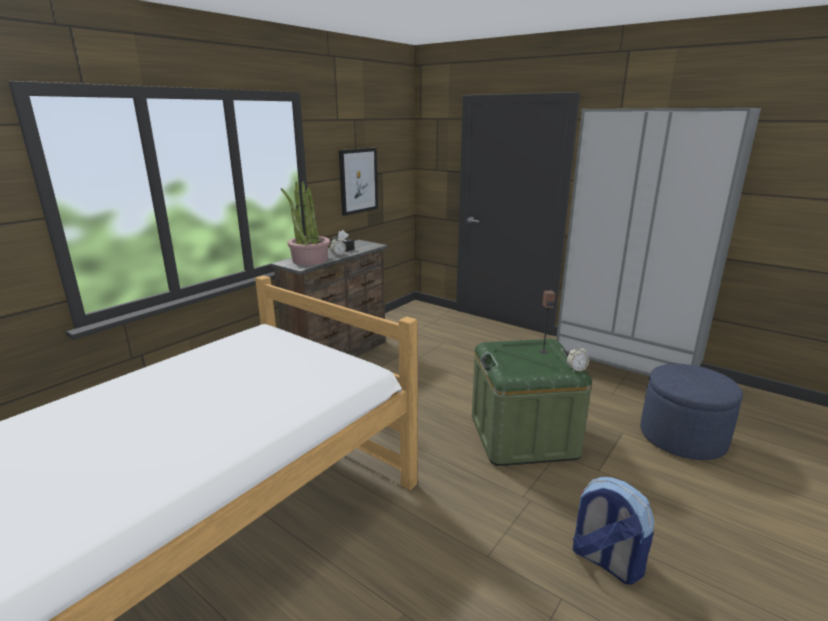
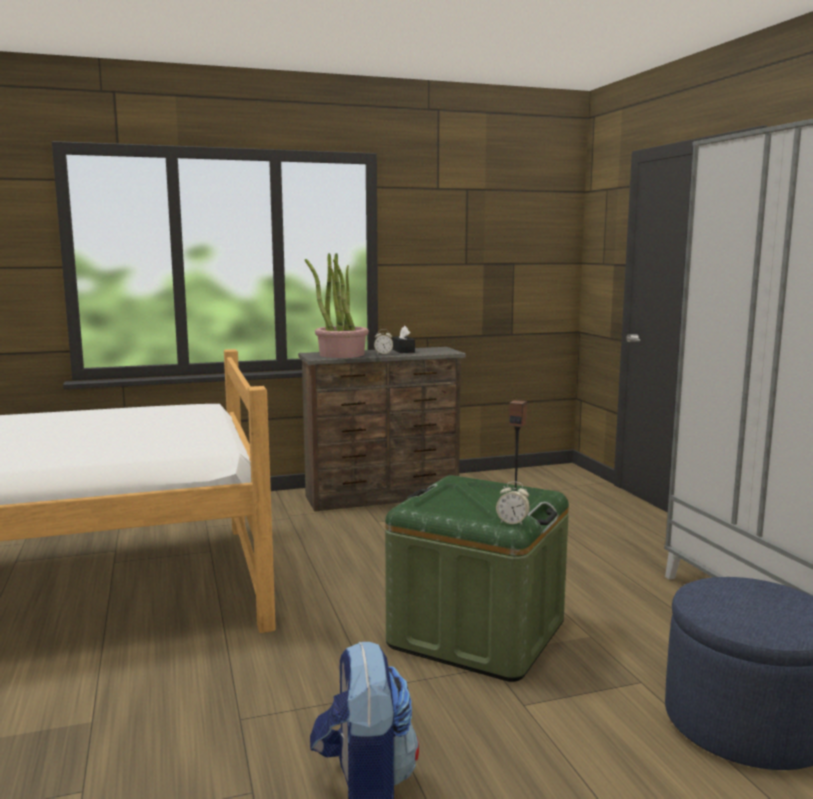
camera: 35 degrees right, 10 degrees down
picture [339,148,378,216] -> none

